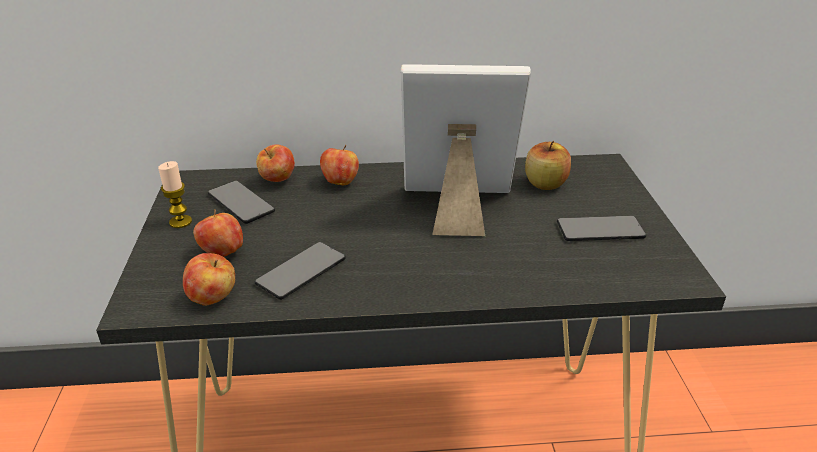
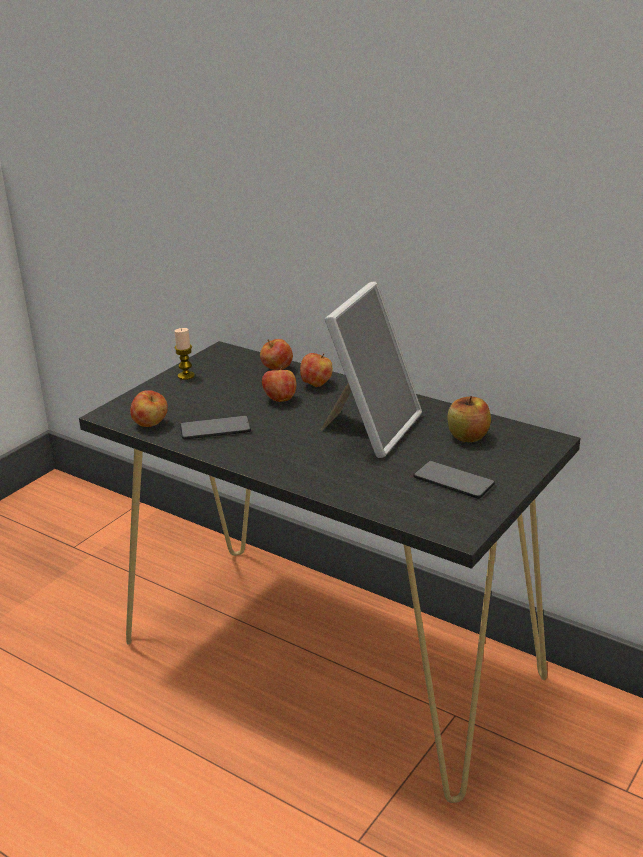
camera: 40 degrees right, 5 degrees down
apple [193,209,243,257] -> apple moved to [262,365,297,402]
phone [208,181,275,224] -> none
picture frame [401,64,531,236] -> picture frame turned 75 degrees clockwise [320,282,422,458]

